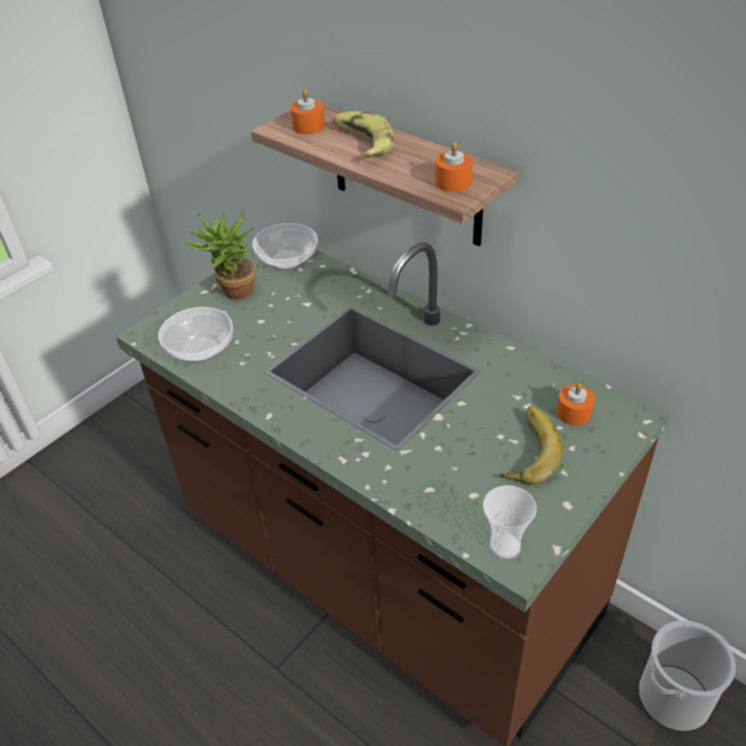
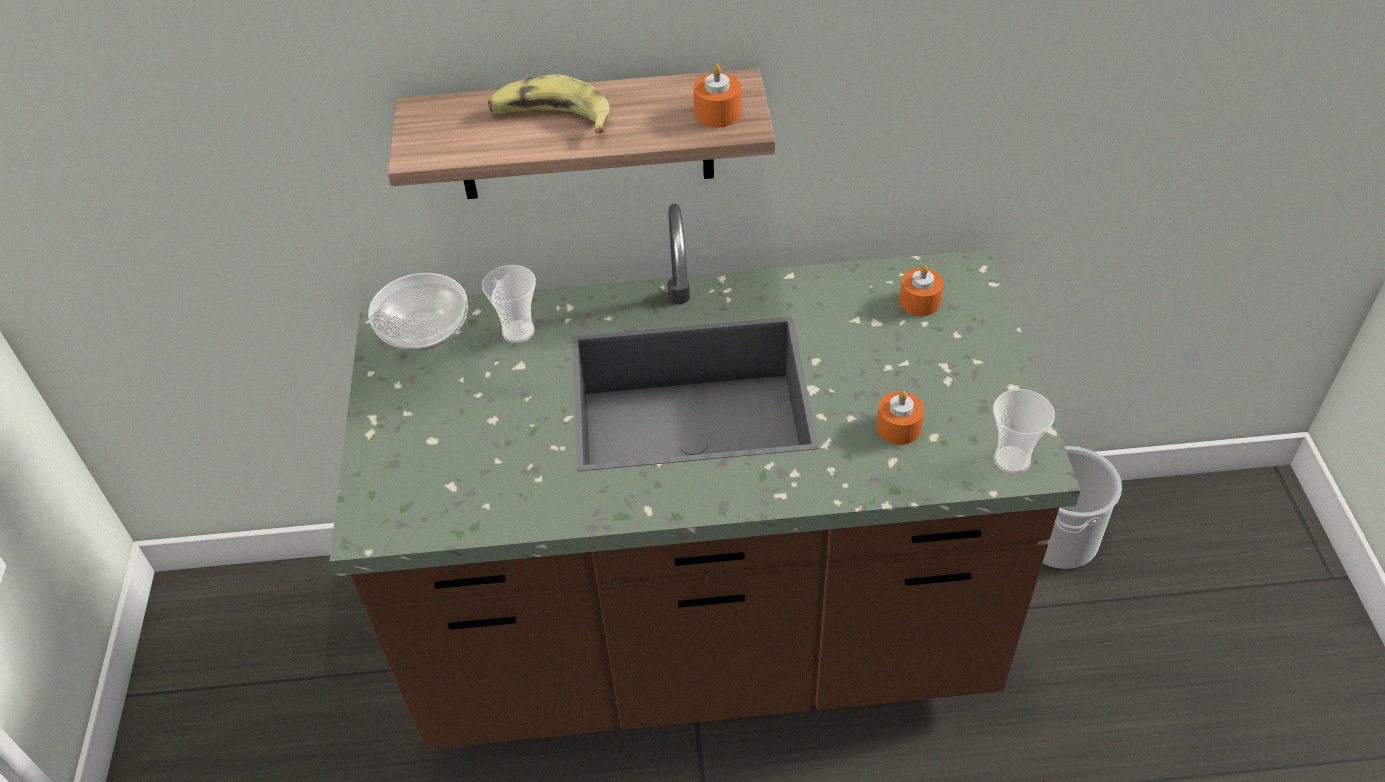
camera: 45 degrees left, 5 degrees up
bowl [158,307,233,363] -> none
potted plant [186,209,256,300] -> none
orange candle [290,89,325,135] -> orange candle moved to [876,391,924,445]
banana [500,406,563,485] -> none
none -> cup [482,265,536,343]

